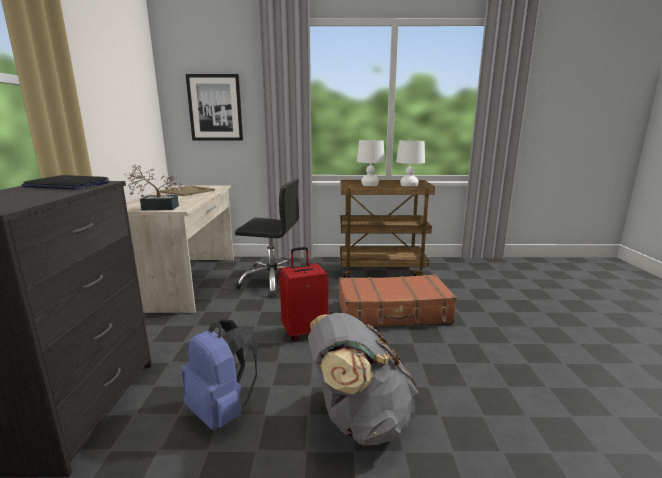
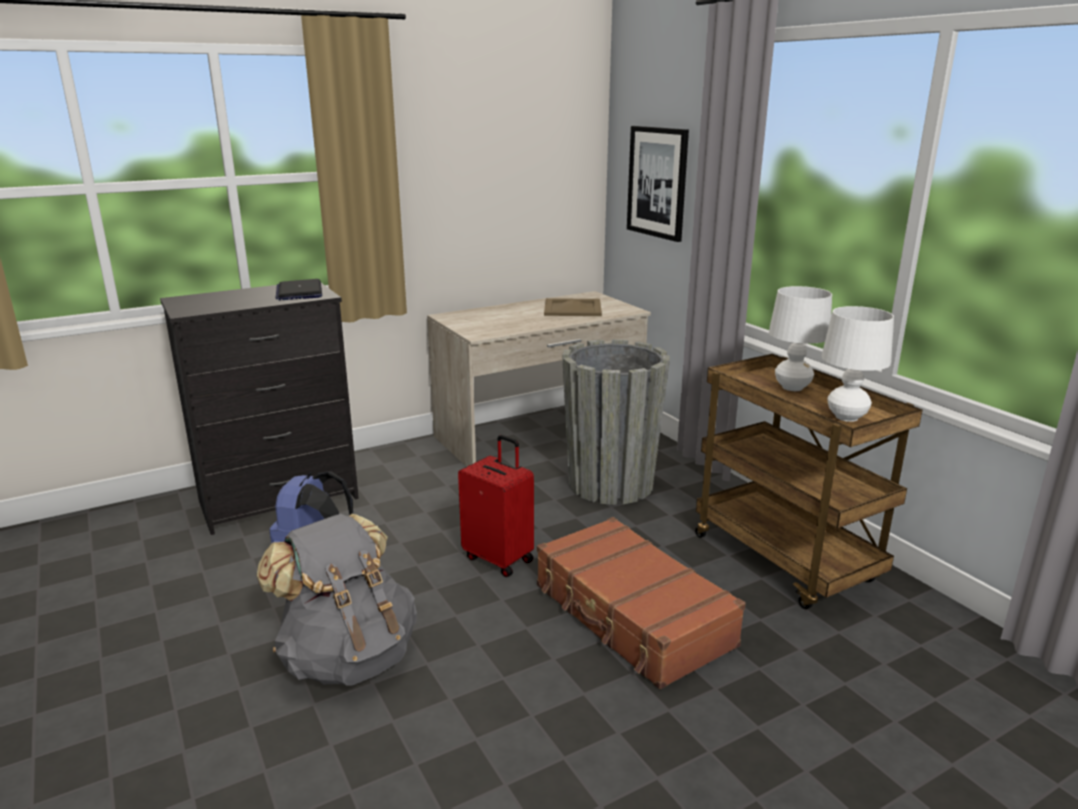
camera: 60 degrees right, 5 degrees up
potted plant [124,164,183,210] -> none
black office chair [235,179,299,297] -> grey planter [562,339,670,505]

